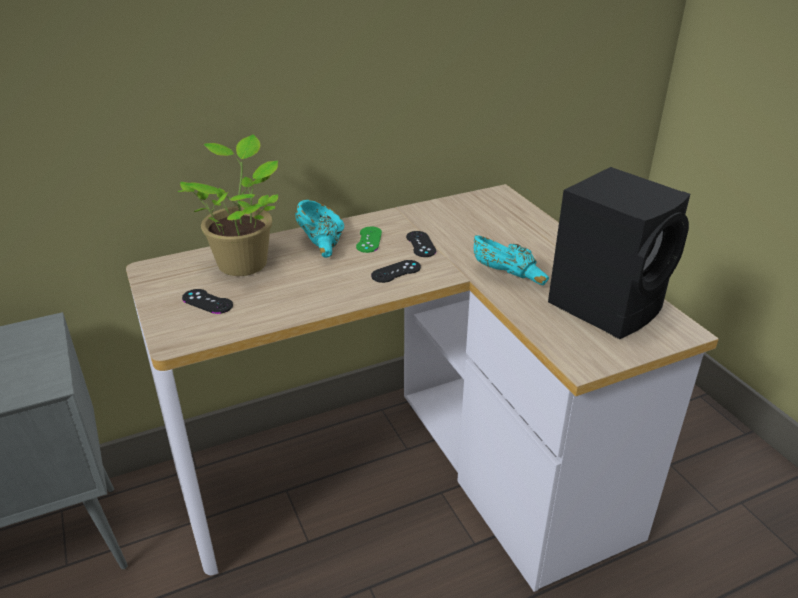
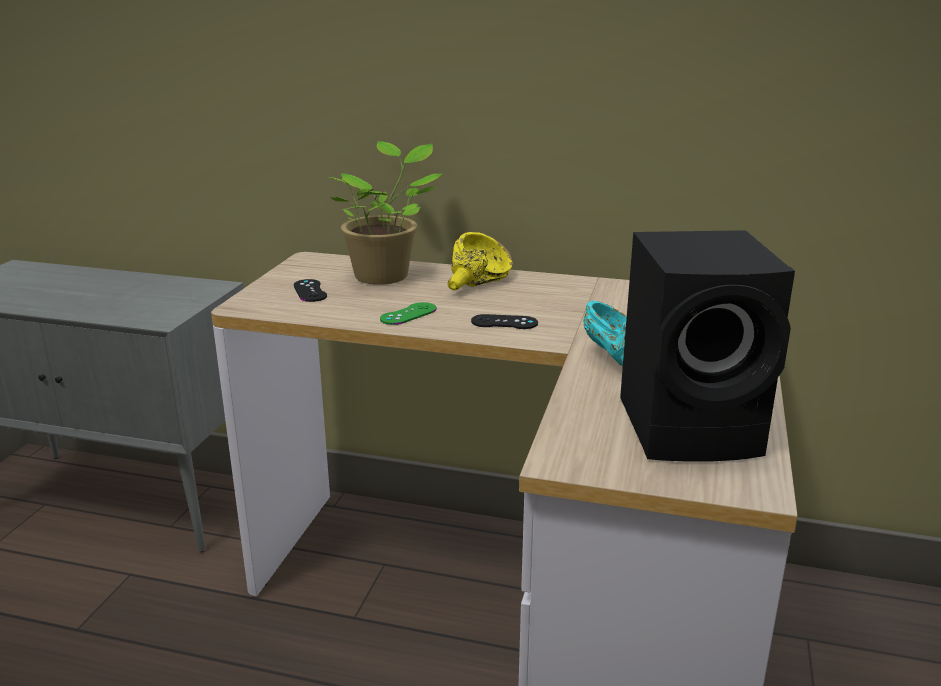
camera: 40 degrees right, 10 degrees down
turquoise bowl [295,200,344,258] -> yellow bowl [448,232,512,290]
green game controller [356,227,382,253] -> green game controller moved to [380,302,437,325]
black game controller [406,231,436,257] -> none

